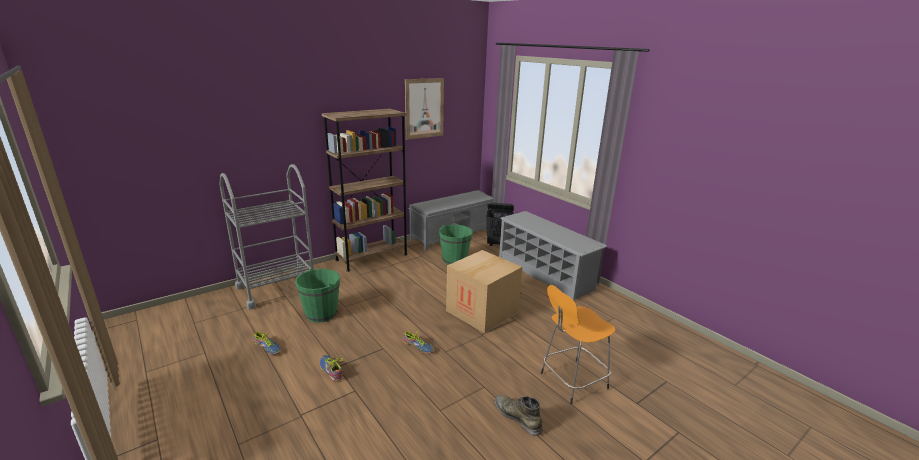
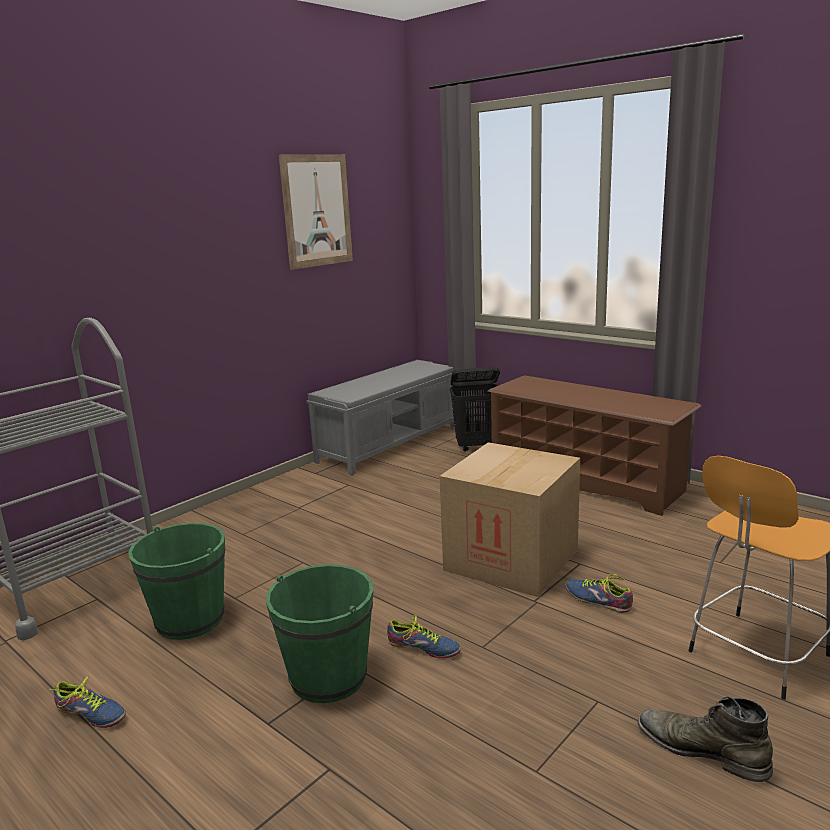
camera: 10 degrees left, 5 degrees down
shoe [320,355,344,381] -> shoe moved to [565,574,633,613]
brown bookcase [322,109,408,272] -> none
green bucket [439,225,473,265] -> green bucket moved to [266,564,374,703]
grey shoe rack [499,211,607,300] -> brown shoe rack [487,375,702,516]

